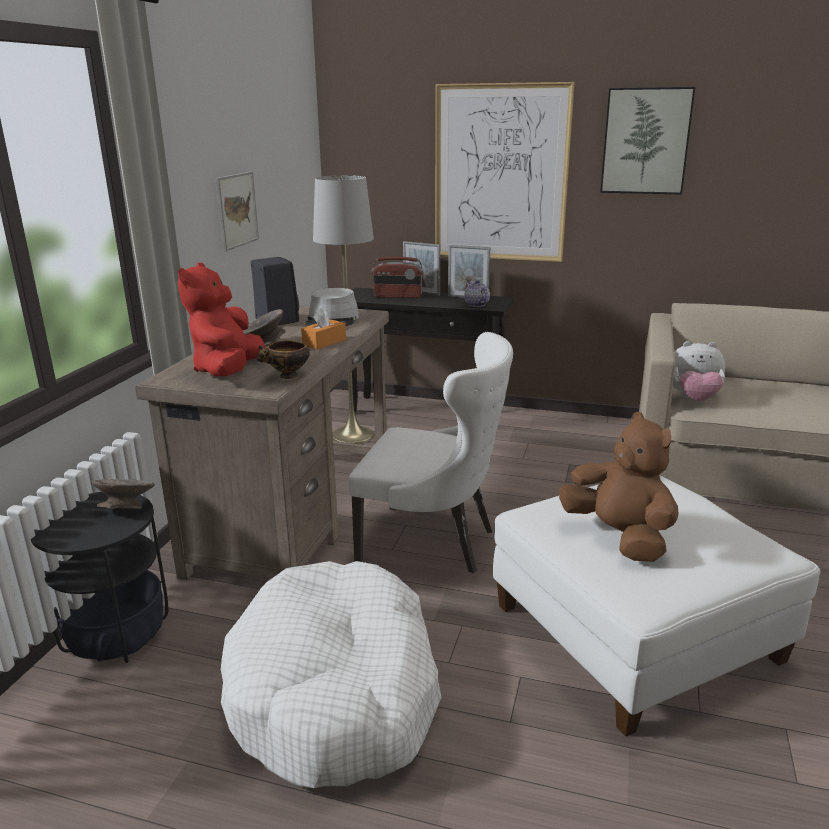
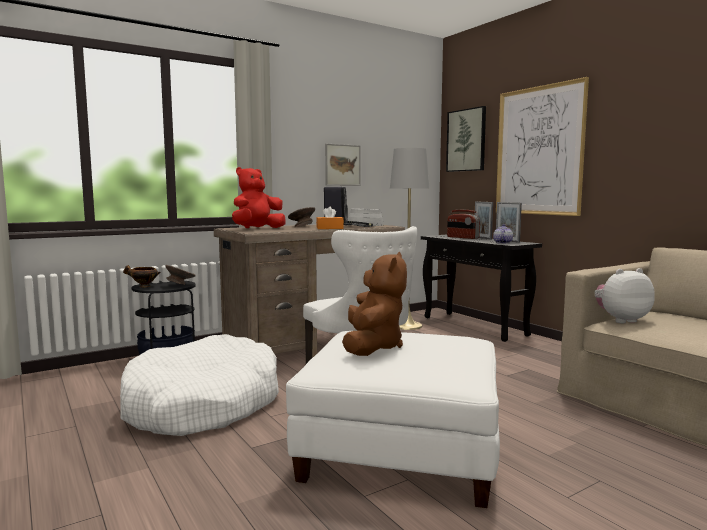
camera: 40 degrees right, 15 degrees down
bowl [257,341,310,379] -> bowl moved to [123,265,160,287]
picture [600,87,695,195] -> picture moved to [446,106,486,172]
plush toy [673,341,725,401] -> plush toy turned 120 degrees clockwise [595,268,655,323]

